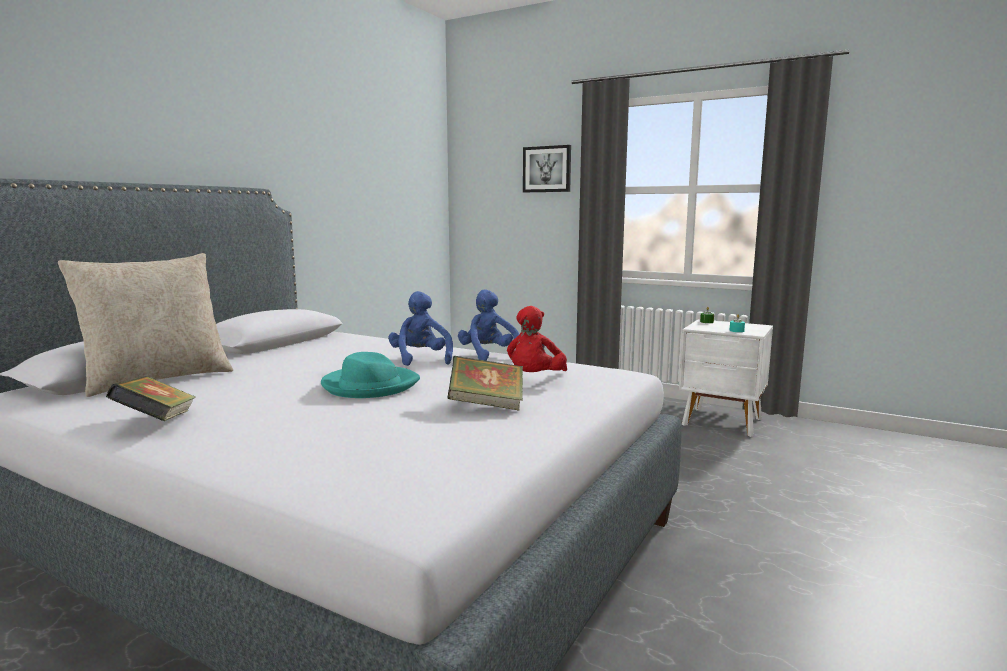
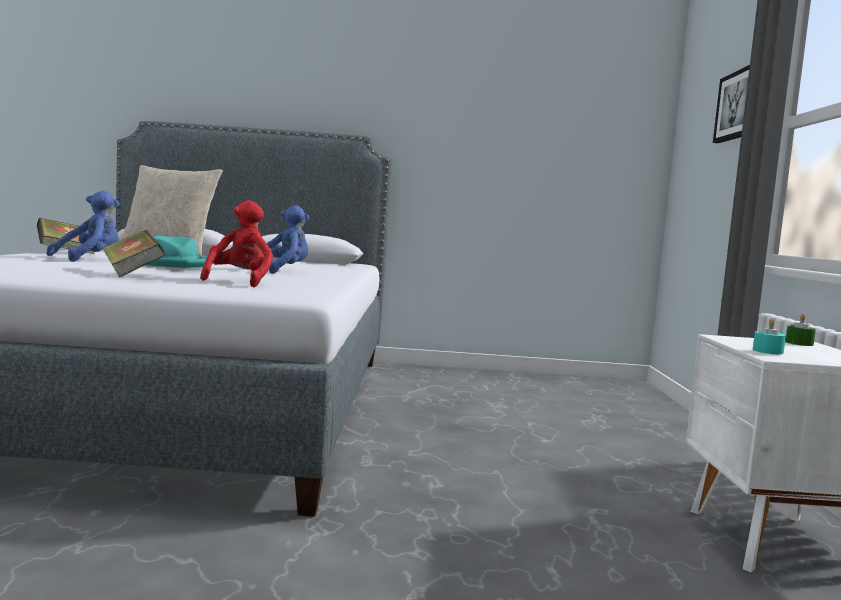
camera: 60 degrees right, 5 degrees down
blue plush toy [458,289,520,361] -> blue plush toy moved to [46,191,119,262]
red plush toy [507,306,567,372] -> red plush toy turned 105 degrees clockwise [200,200,273,287]

